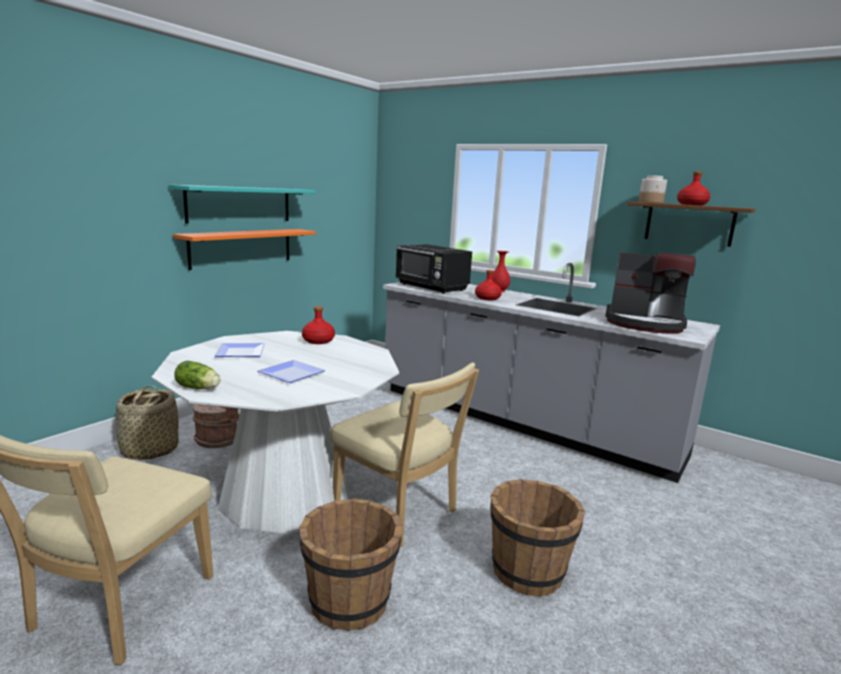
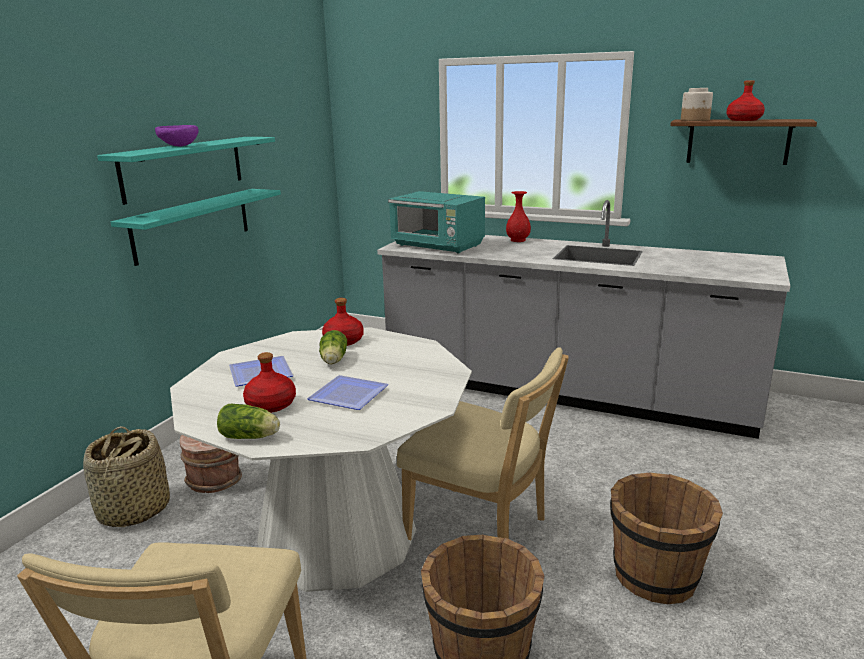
camera: 10 degrees left, 5 degrees up
orange shelf [173,229,316,270] -> turquoise shelf [111,189,281,266]
black microwave [395,244,472,294] -> turquoise microwave [388,191,485,254]
red bottle [475,270,502,300] -> red bottle moved to [243,352,296,413]
coffee machine [605,252,696,334] -> none
none -> purple bowl [155,125,199,147]
none -> lettuce [319,330,347,364]

